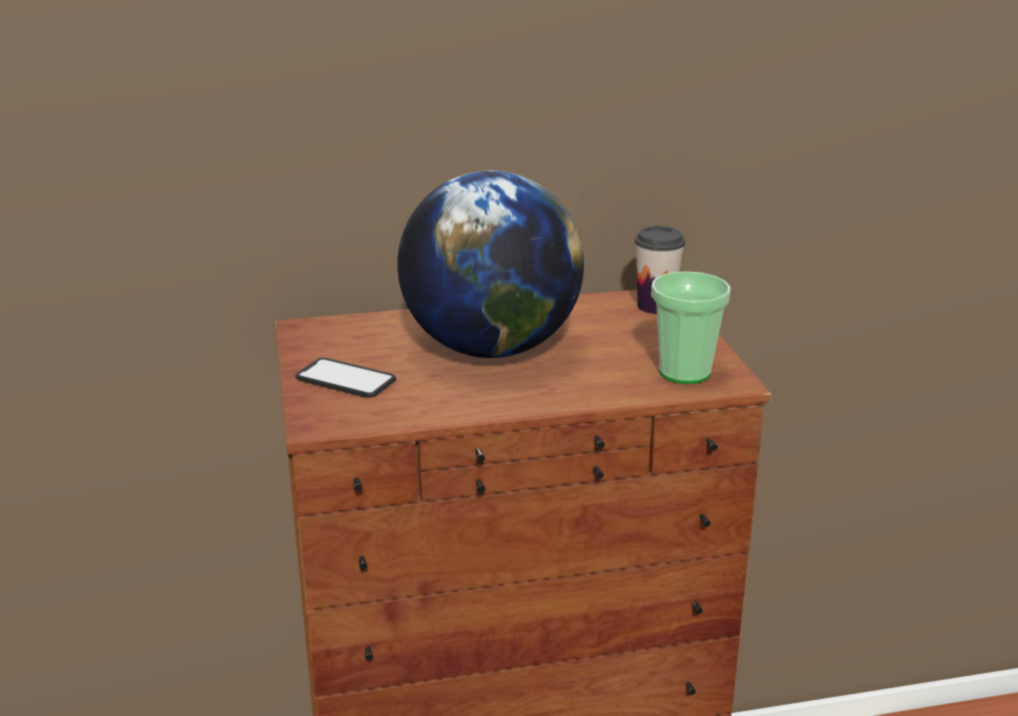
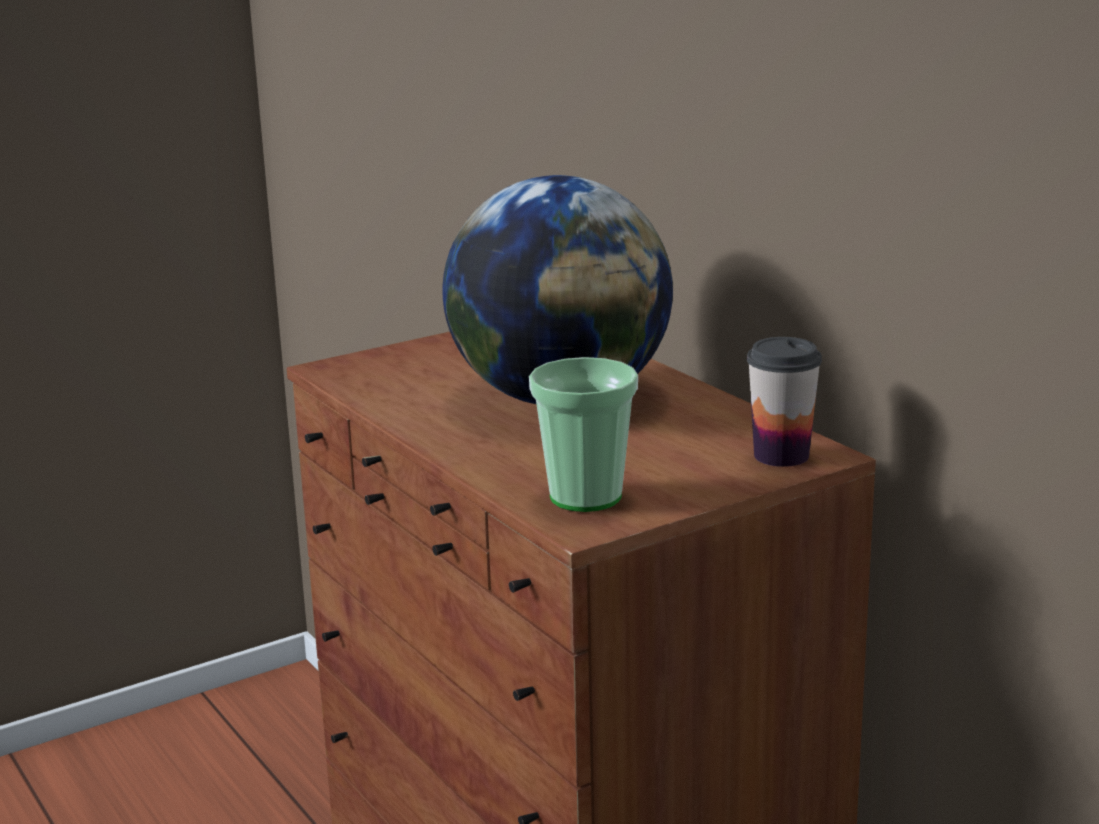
camera: 70 degrees right, 5 degrees down
phone [295,358,396,398] -> none

